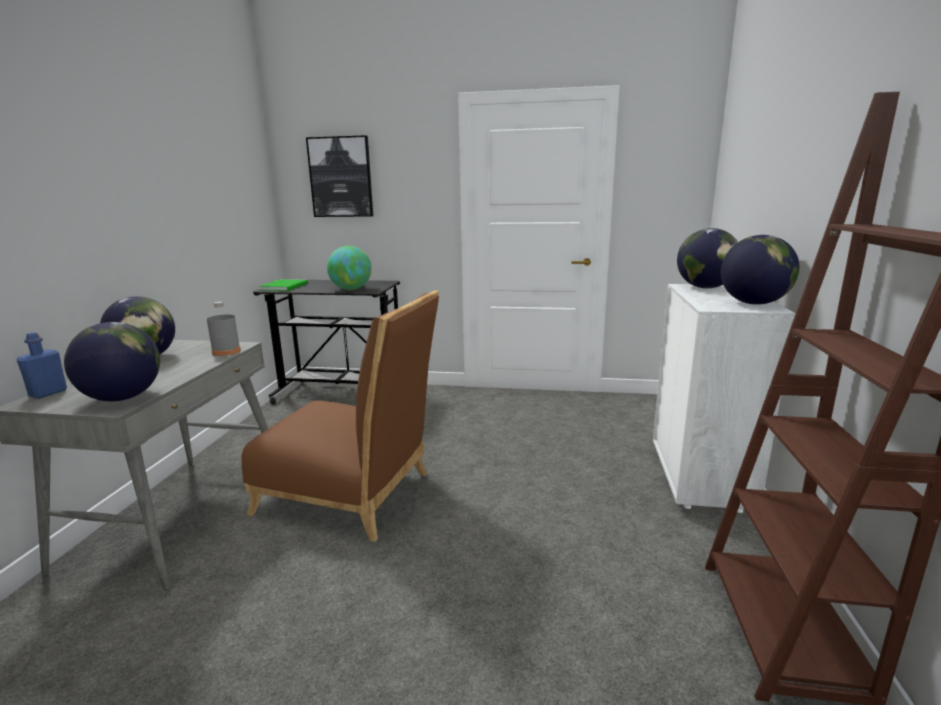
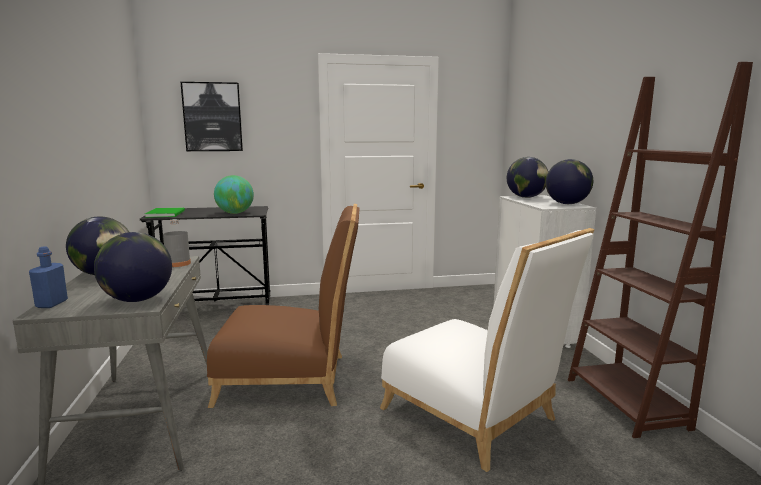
camera: 20 degrees left, 5 degrees down
none -> white chair [380,228,594,472]

